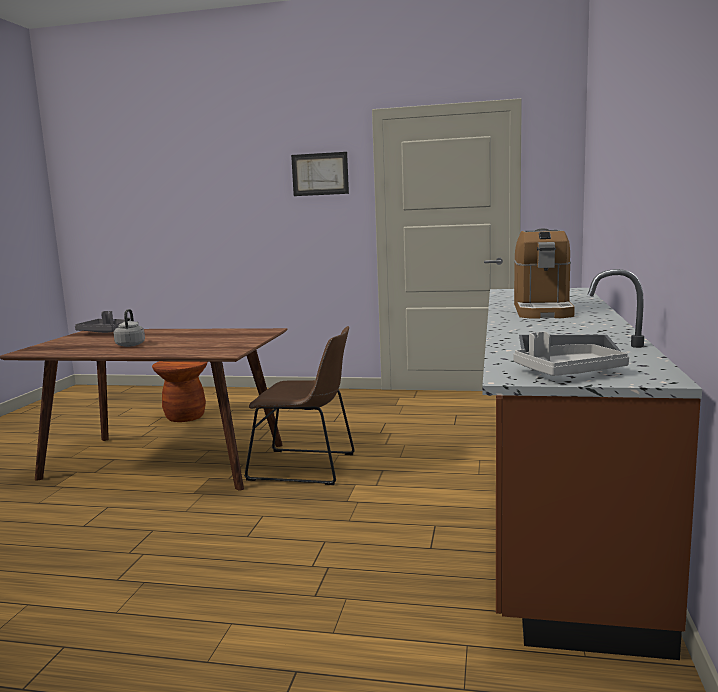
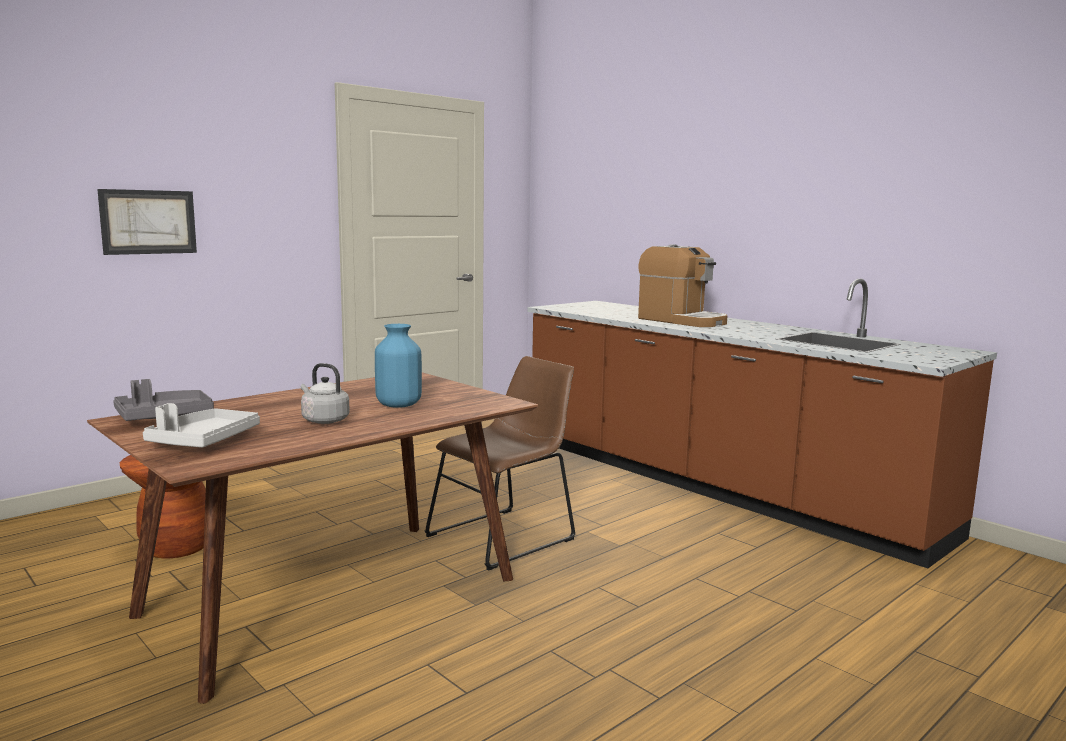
camera: 55 degrees left, 0 degrees up
picture [291,152,349,196] -> picture moved to [97,189,197,255]
grey tray [513,332,629,376] -> grey tray moved to [143,403,260,448]
none -> blue vase [375,324,422,408]

